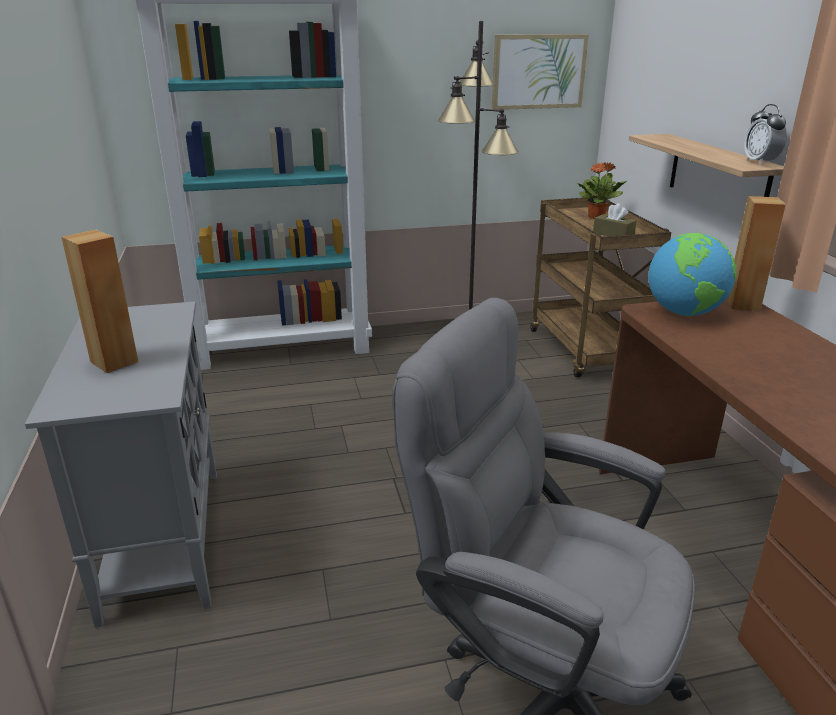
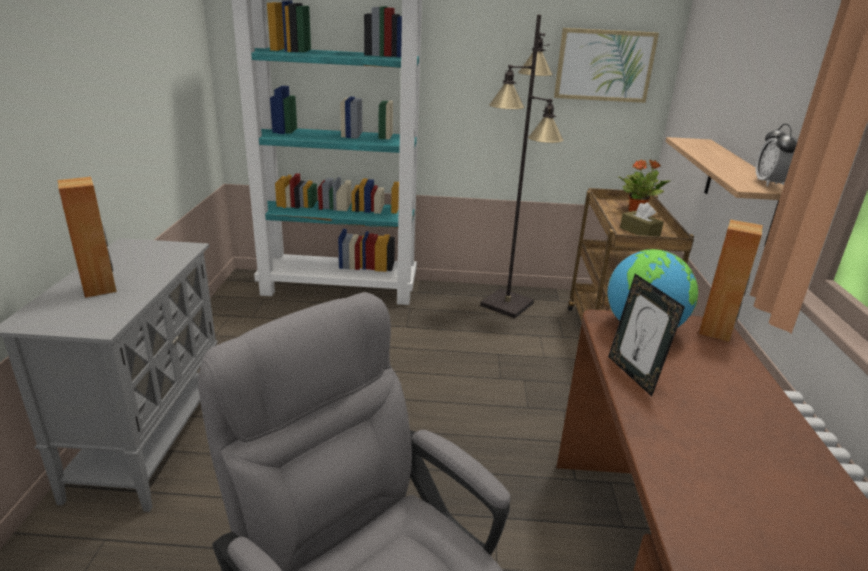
camera: 15 degrees right, 0 degrees up
none -> picture frame [608,274,685,396]

